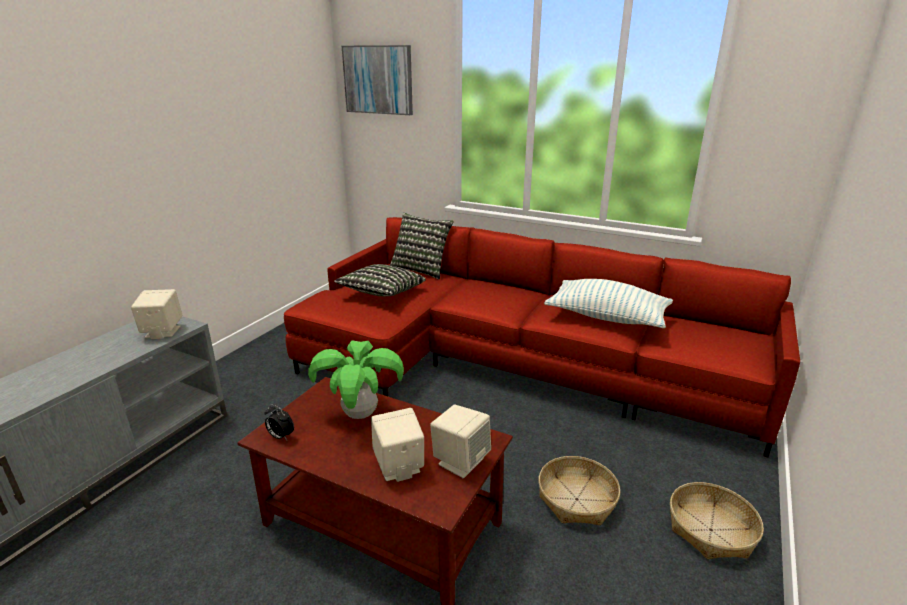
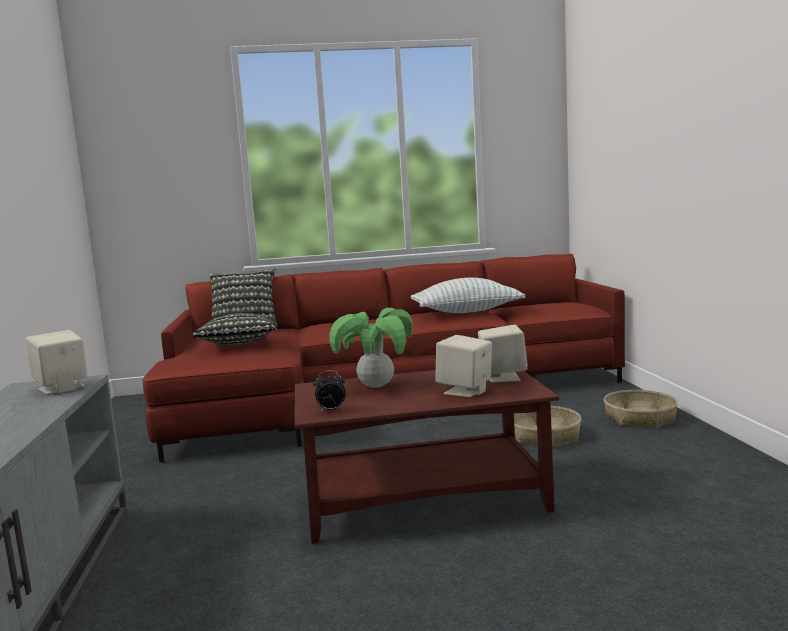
camera: 35 degrees left, 15 degrees down
picture [342,45,413,115] -> none

